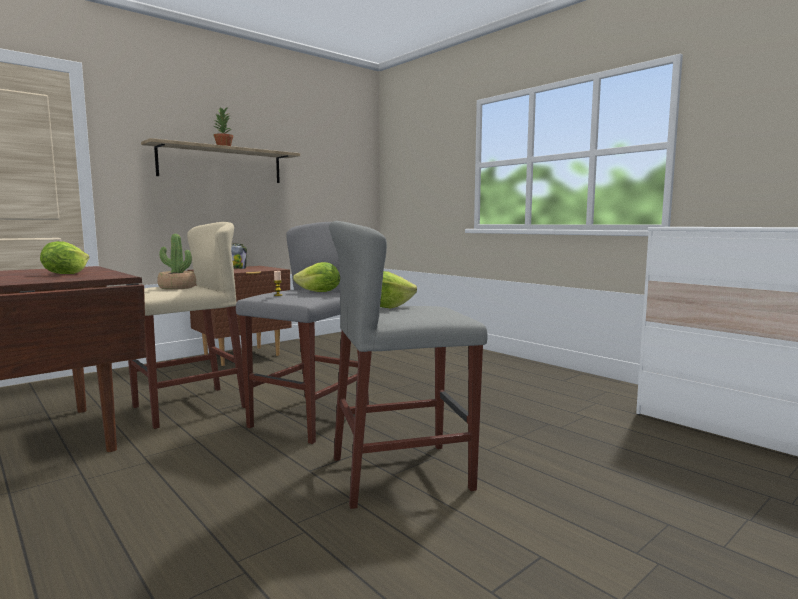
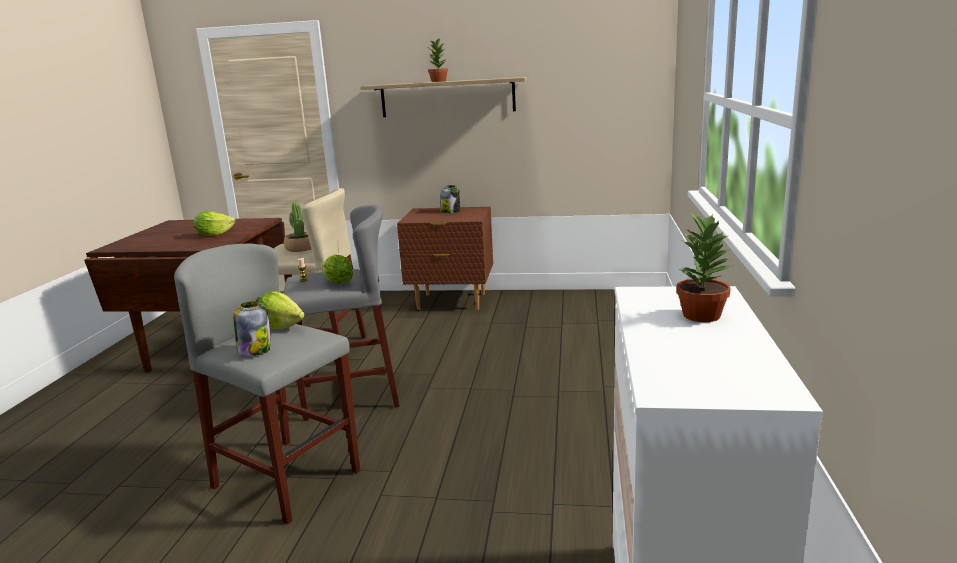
camera: 50 degrees right, 10 degrees up
none -> jar [233,301,271,356]
none -> potted plant [676,213,733,322]

